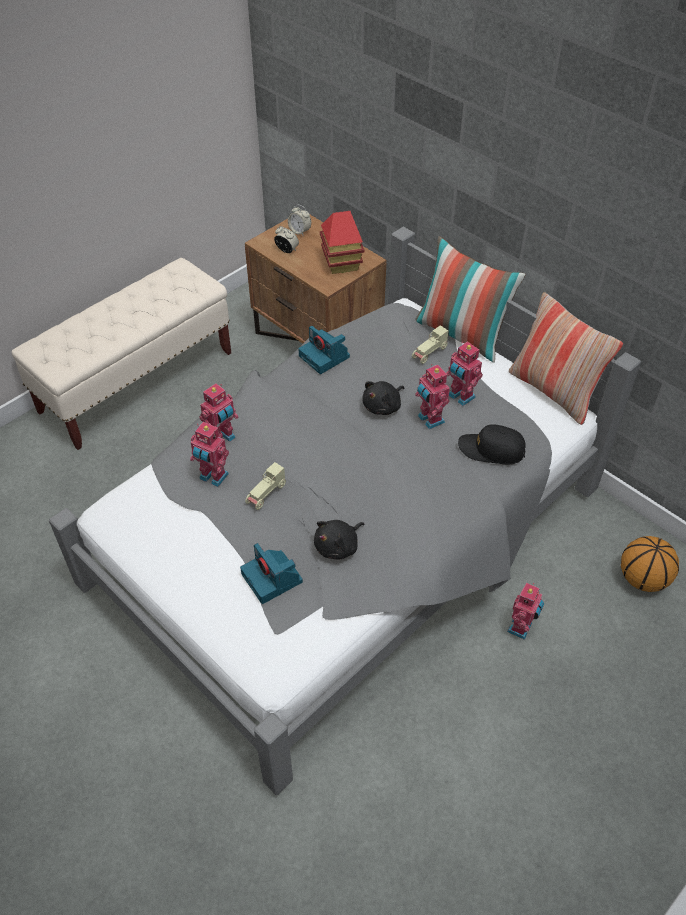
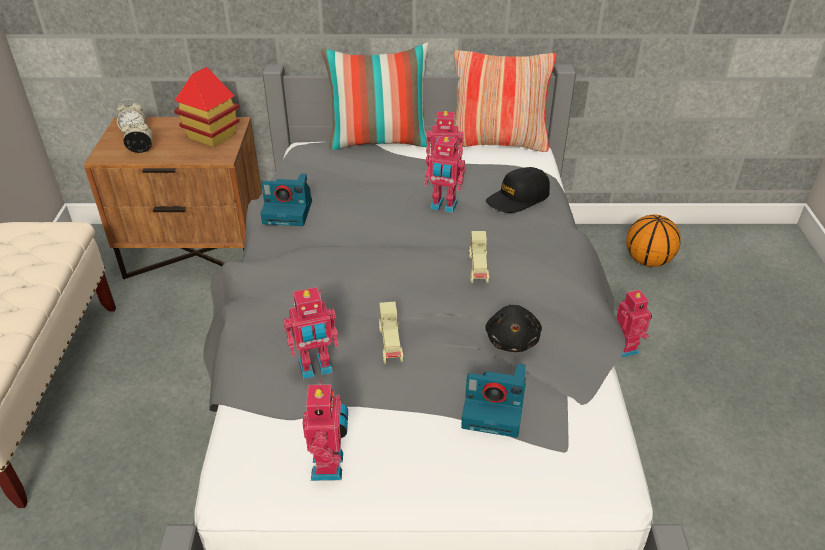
camera: 45 degrees left, 10 degrees down
toy robot [199,384,239,445] -> toy robot moved to [302,380,348,481]
black plush toy [362,381,404,415] -> none
beige toy car [412,325,448,364] -> beige toy car moved to [469,231,489,283]

